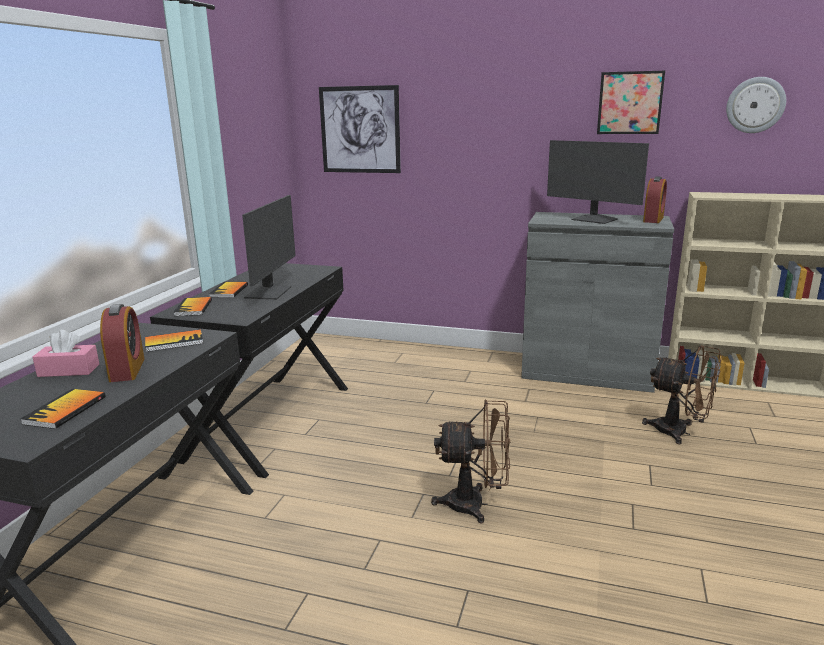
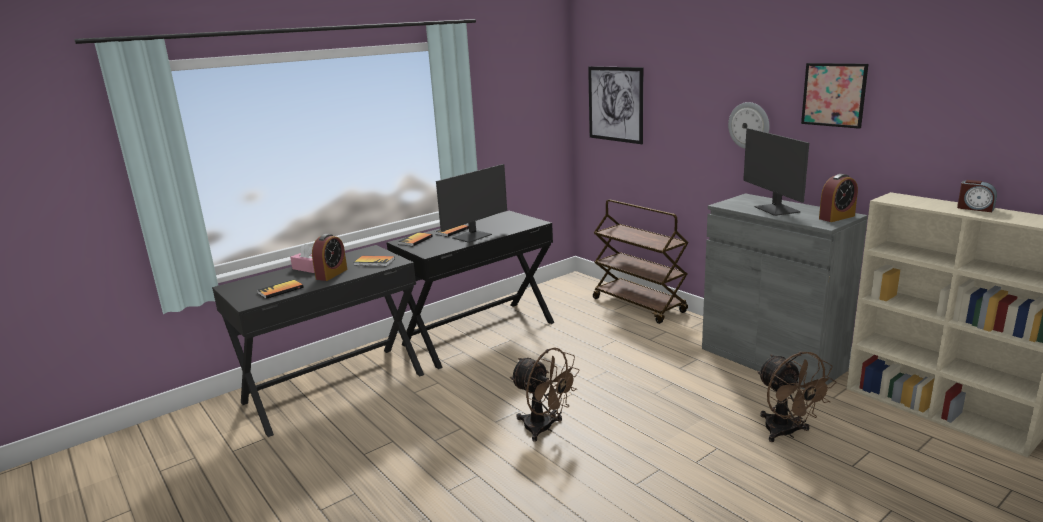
camera: 35 degrees right, 0 degrees up
wall clock [726,77,786,133] -> wall clock moved to [728,102,770,149]
none -> brown cart [593,200,689,324]
none -> alarm clock [957,180,997,212]

